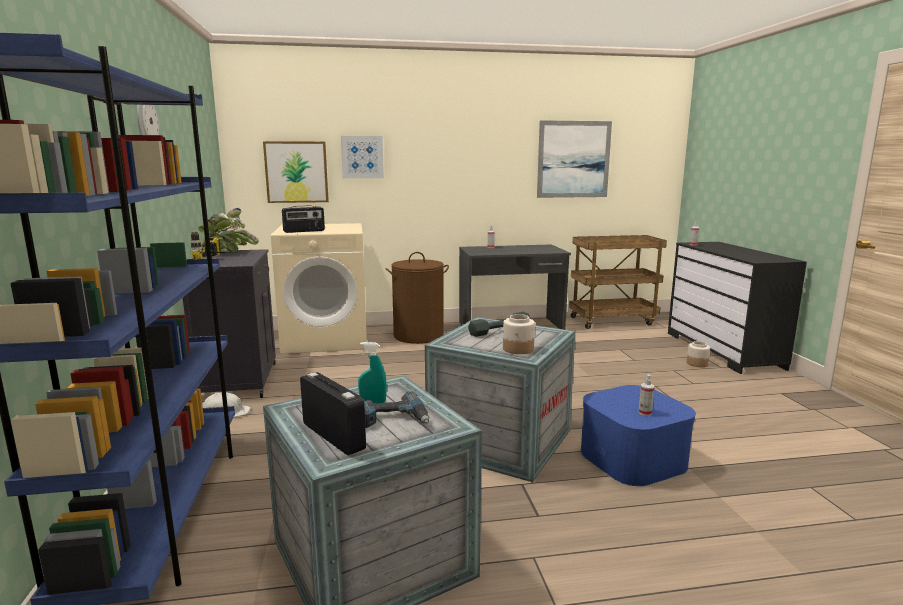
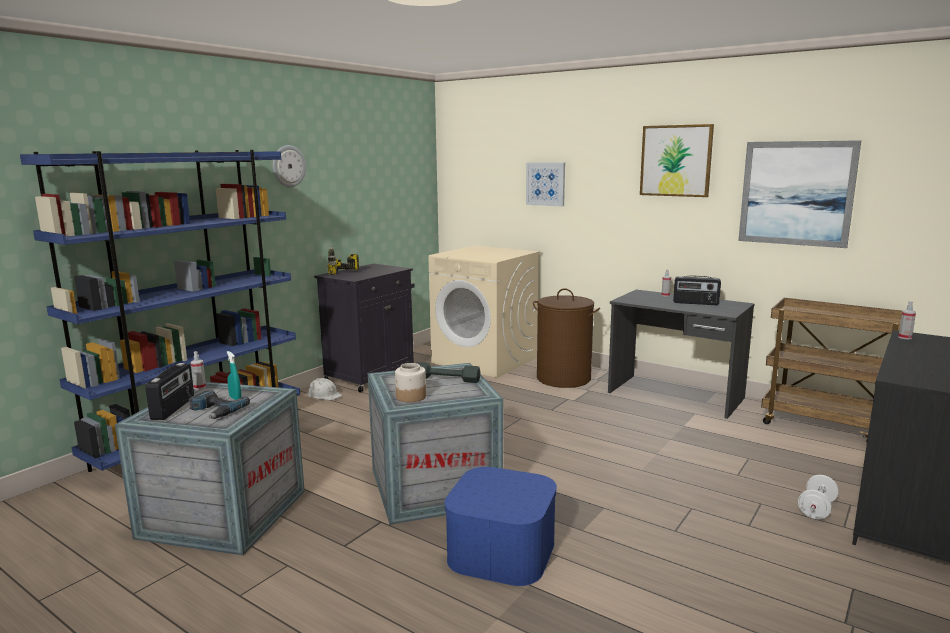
camera: 45 degrees right, 0 degrees up
potted plant [199,208,259,252] -> none
picture [263,141,329,203] -> picture moved to [640,124,714,197]
radio [282,206,325,233] -> radio moved to [673,275,721,305]
spray bottle [639,374,655,416] -> spray bottle moved to [191,351,206,389]
jar [687,341,710,367] -> white dumbbell [798,475,839,519]

